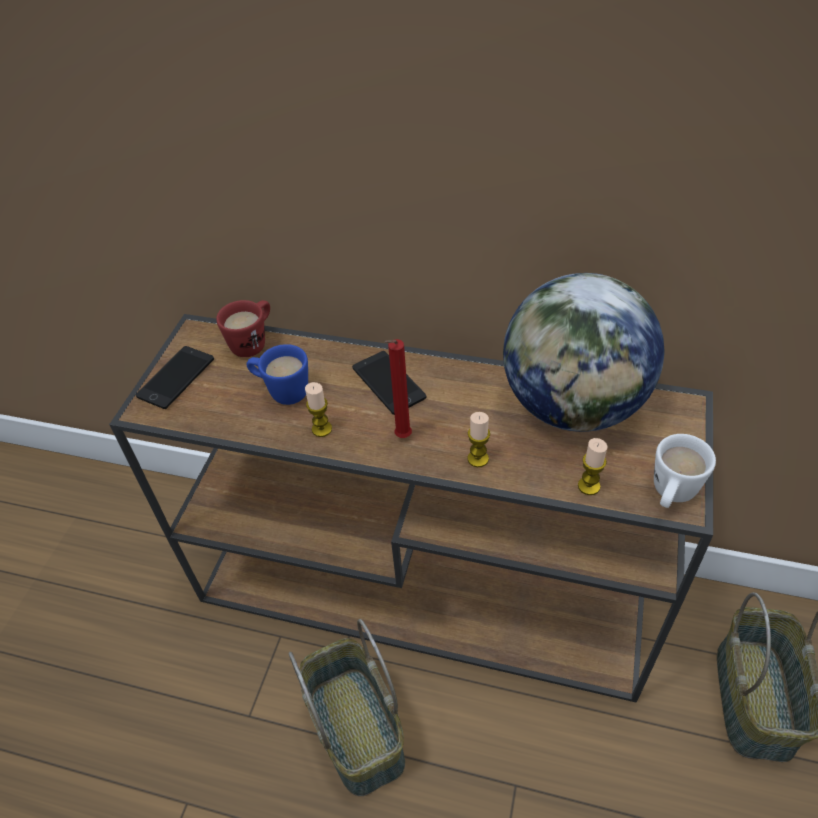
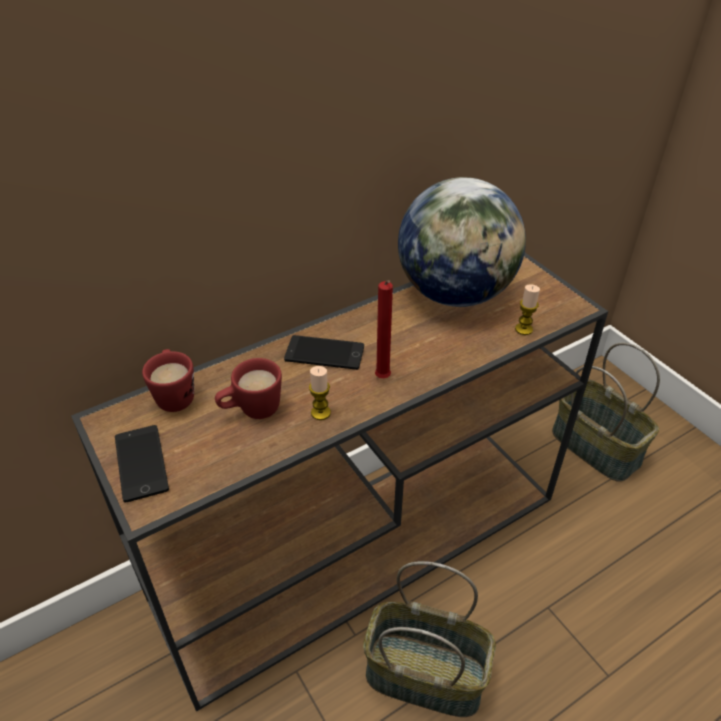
camera: 50 degrees left, 5 degrees down
blue mug [247,344,308,405] -> red mug [215,358,282,419]
candle [467,412,490,467] -> none
white mug [654,434,716,508] -> none

